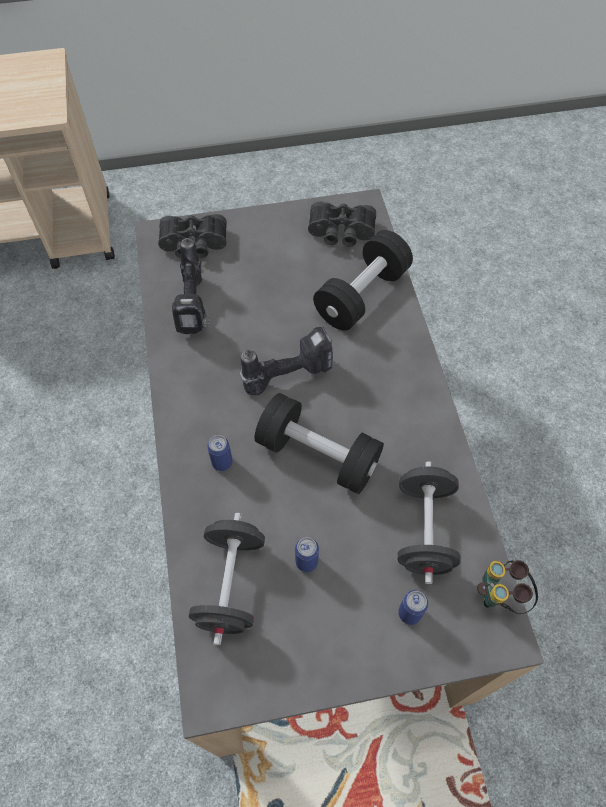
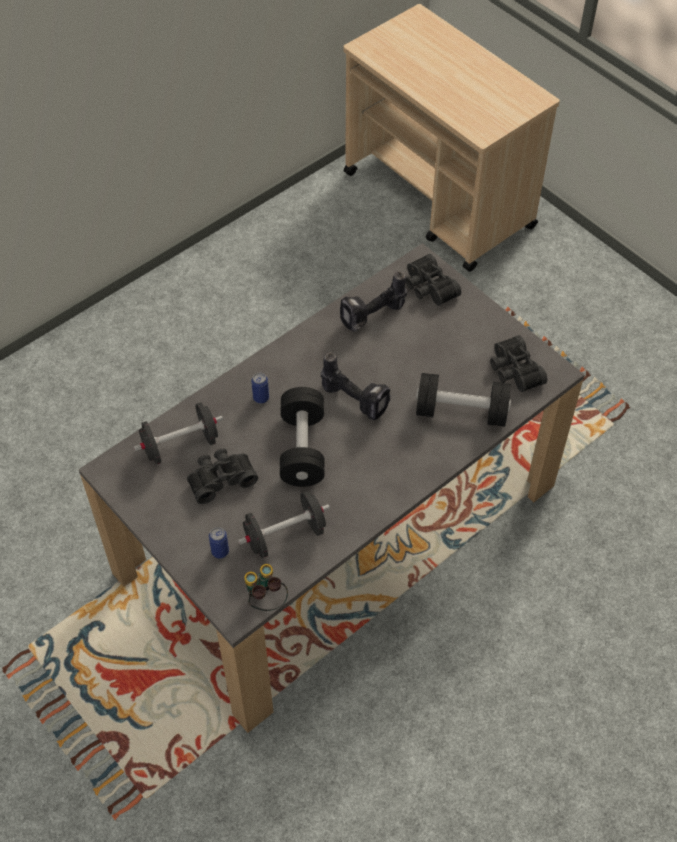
camera: 60 degrees right, 5 degrees down
can [295,537,319,572] -> black binoculars [187,448,258,504]

